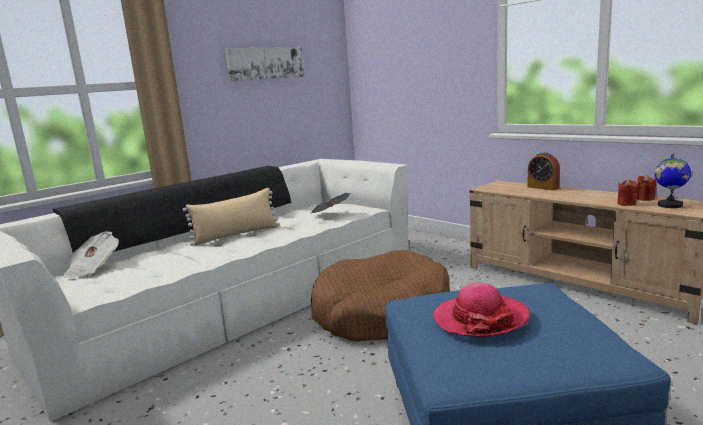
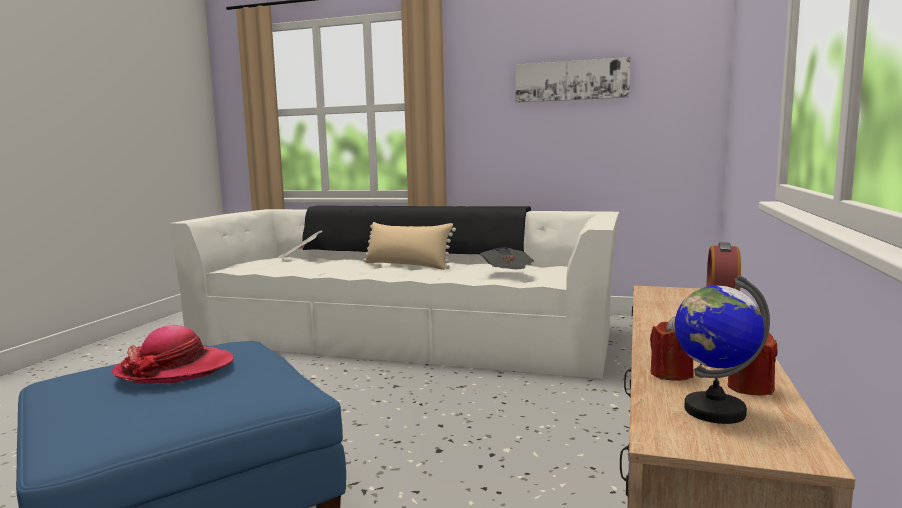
camera: 60 degrees right, 5 degrees down
brown dog bed [311,250,450,341] -> none

